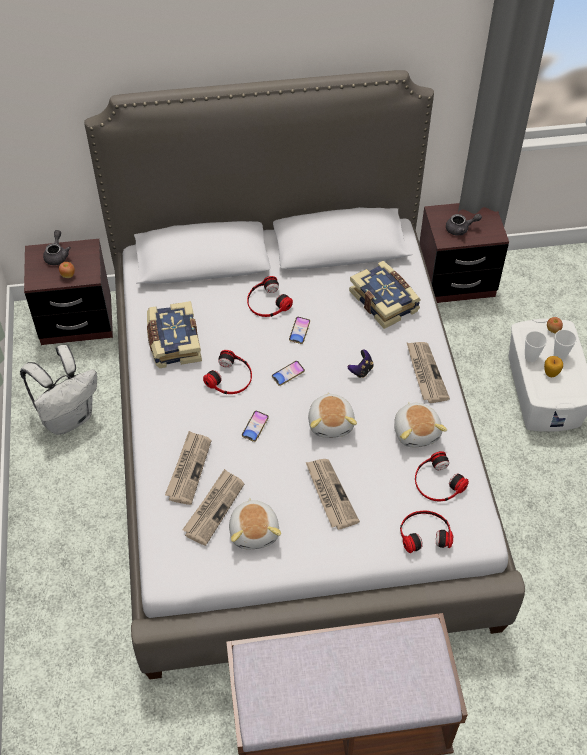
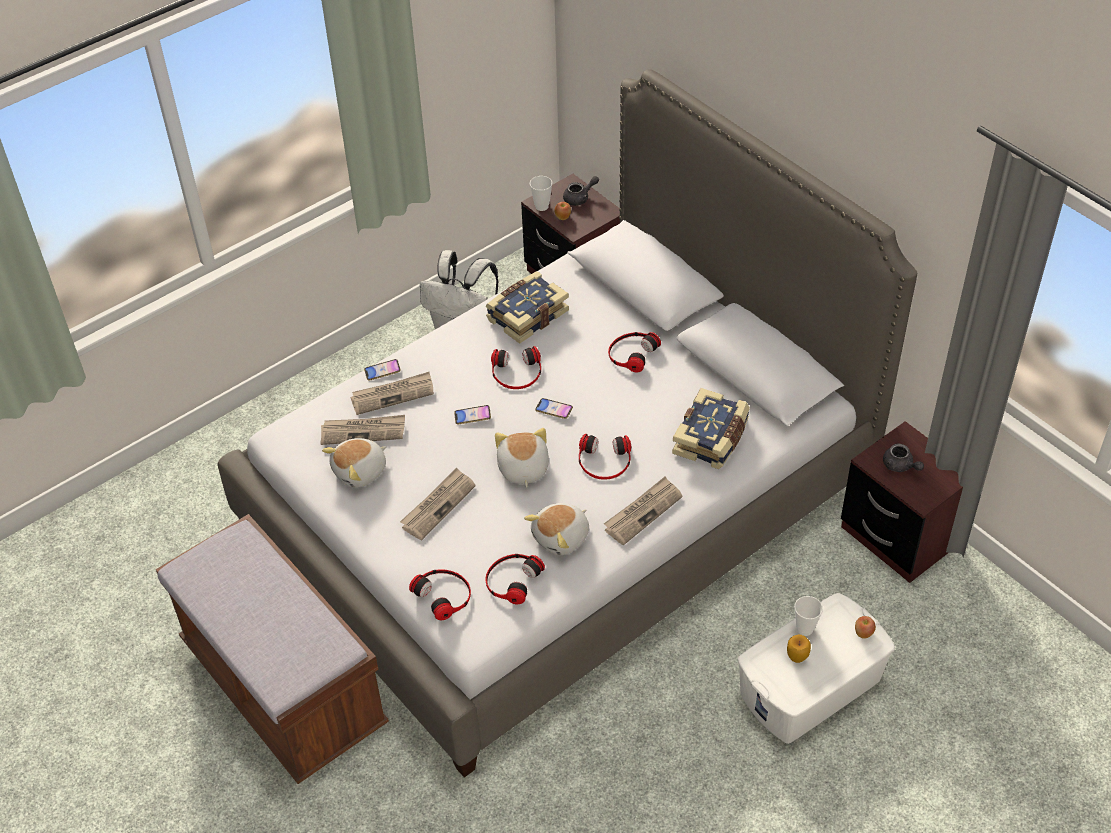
camera: 60 degrees right, 5 degrees down
phone [289,317,310,344] -> phone moved to [364,359,401,381]
plush toy [308,393,357,438] -> plush toy turned 120 degrees clockwise [495,428,549,488]
game controller [348,349,373,378] -> headphones [579,434,632,480]
cup [554,330,577,360] -> cup moved to [530,176,552,211]

